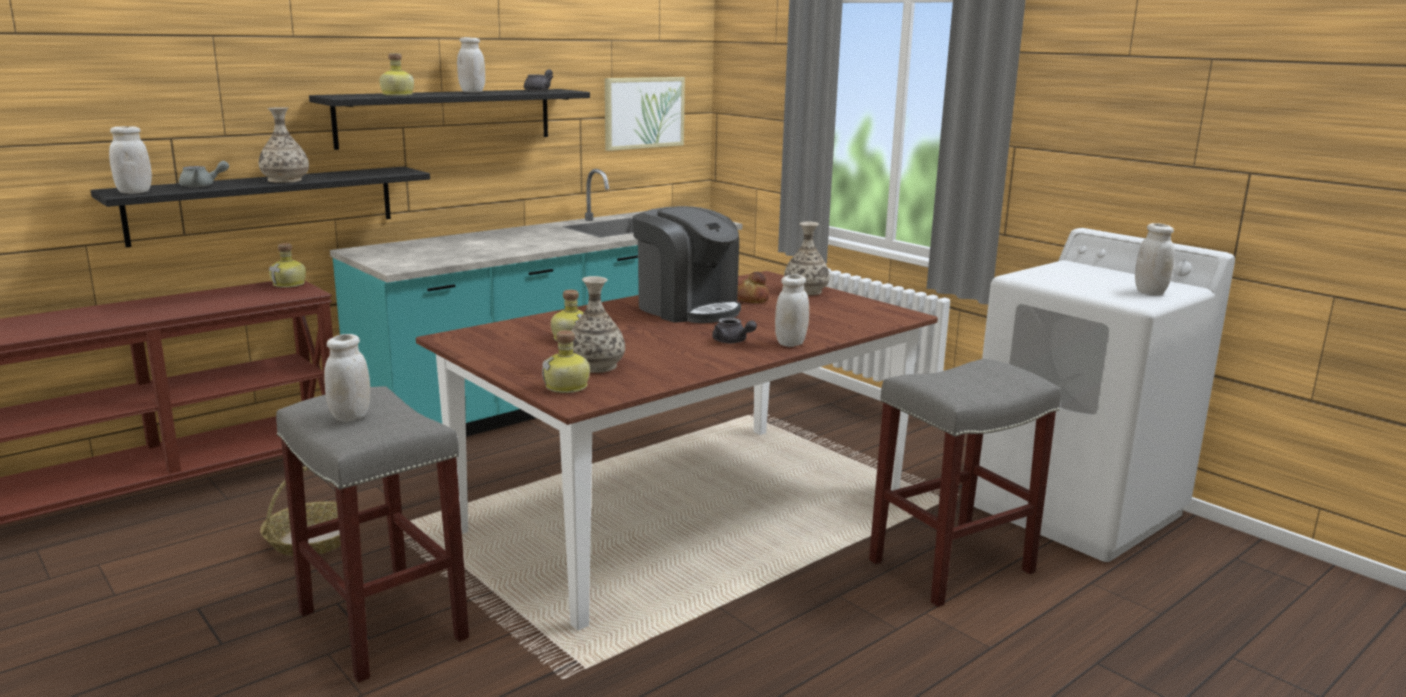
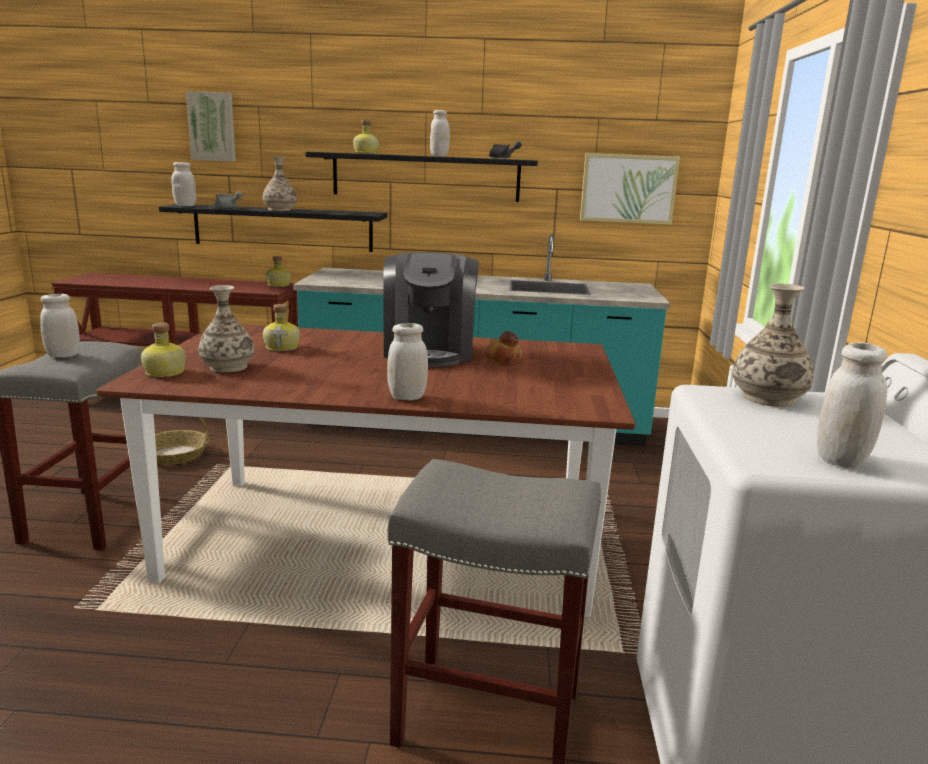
camera: 45 degrees right, 0 degrees up
grey teapot [712,317,757,343] -> none
vase [784,222,830,295] -> vase moved to [733,284,814,407]
none -> picture [186,91,236,161]

